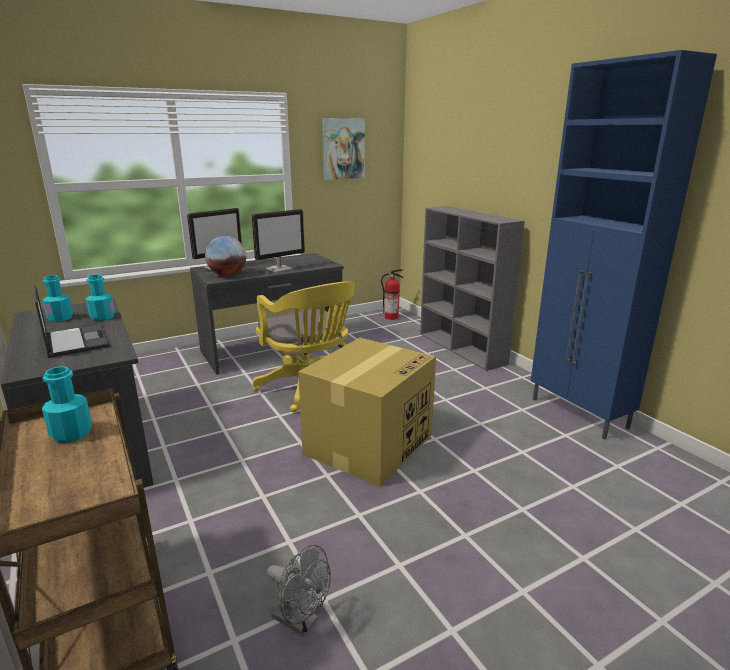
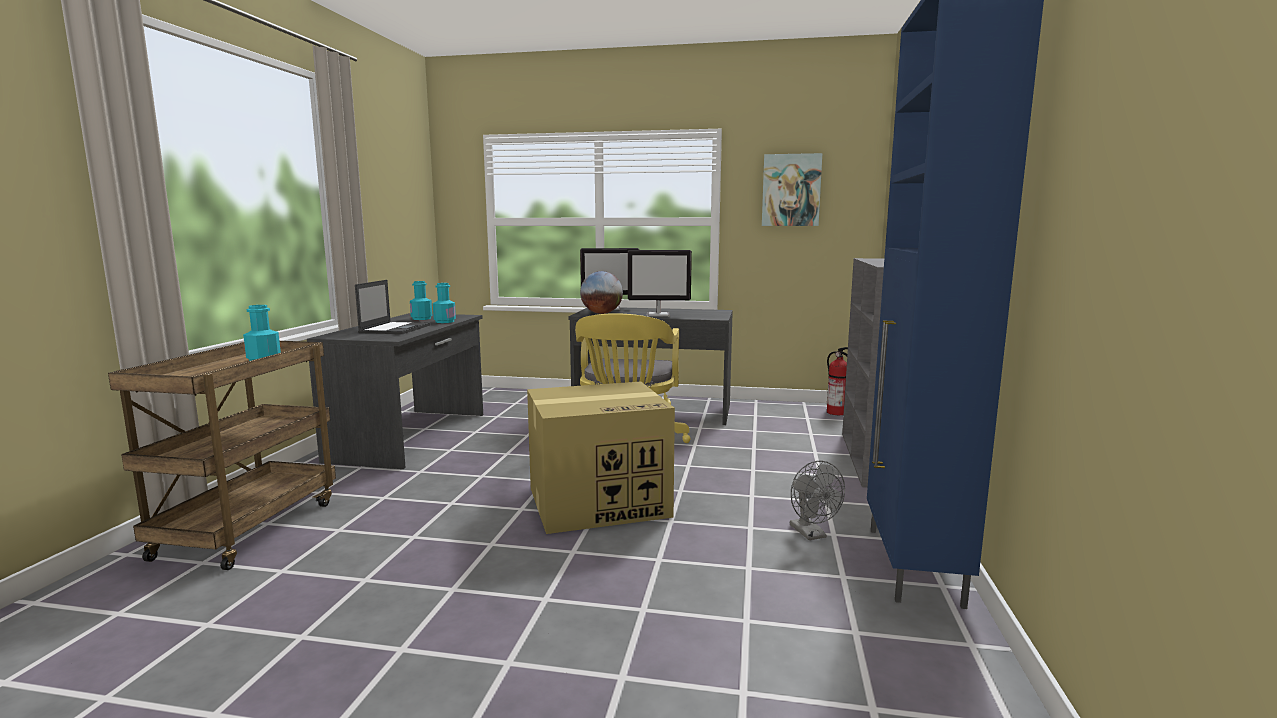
camera: 40 degrees right, 10 degrees down
grey fan [267,545,331,637] -> grey fan moved to [790,461,845,540]

